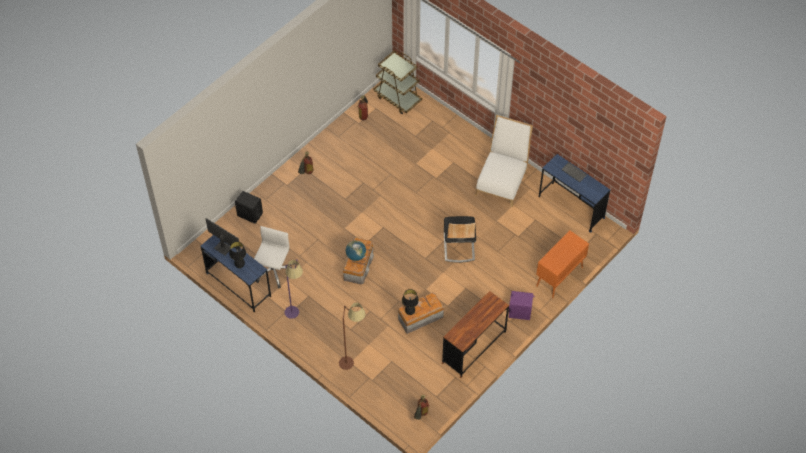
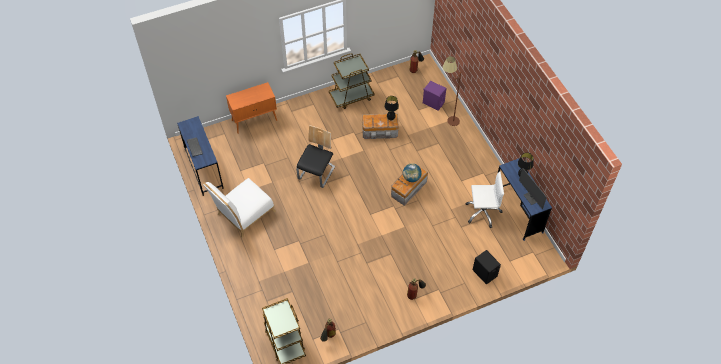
camera: 155 degrees left, 0 degrees up
white office chair [254,226,291,289] -> white office chair turned 135 degrees counterclockwise [466,172,504,228]
purple floor lamp [285,259,303,319] -> none
brown desk [442,291,509,378] -> brown cart [329,53,375,109]
purple speaker [509,291,535,320] -> purple speaker moved to [423,81,446,111]

